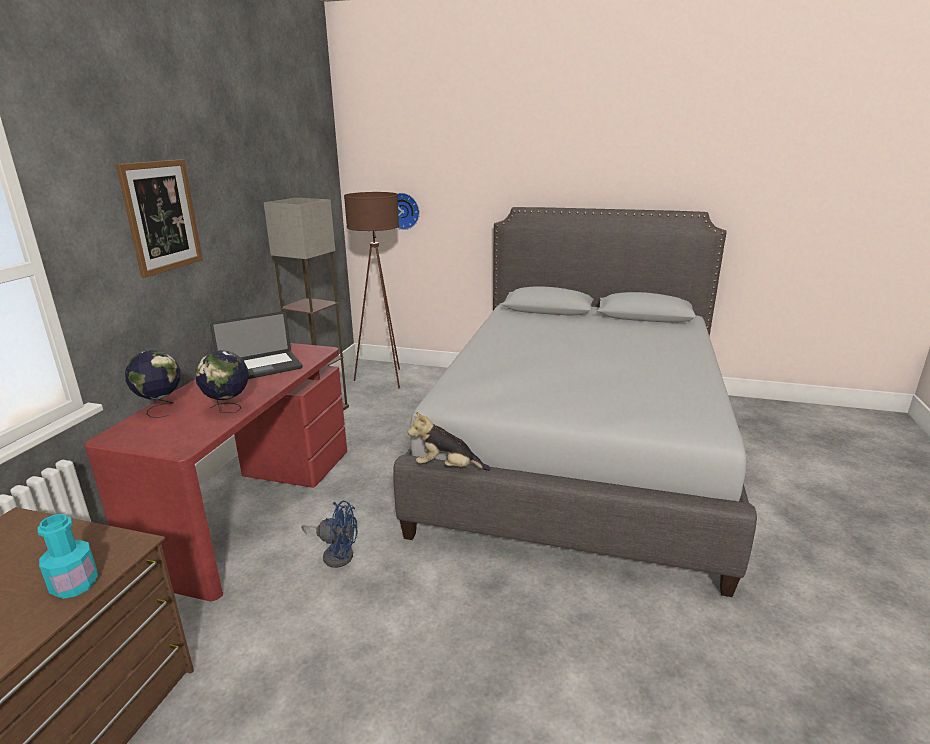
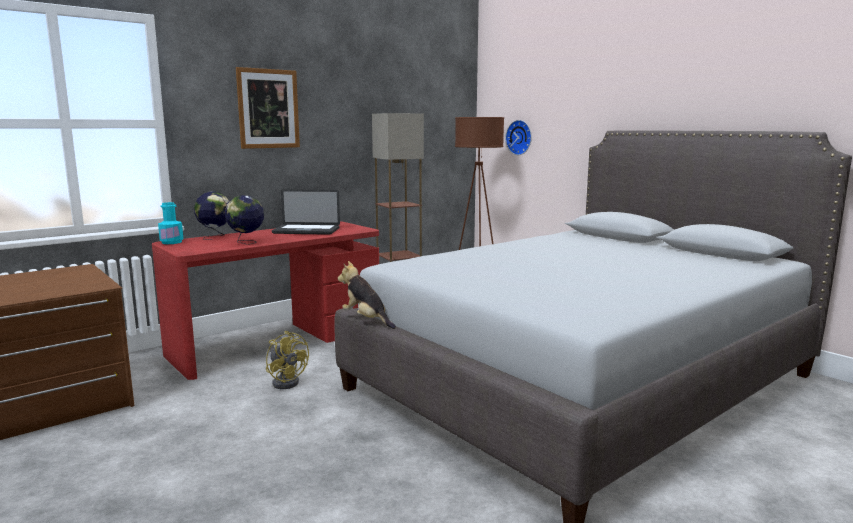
camera: 35 degrees right, 10 degrees down
turquoise bottle [38,514,98,599] -> turquoise bottle moved to [158,202,183,244]
blue fan [301,501,358,568] -> yellow fan [266,331,309,389]

